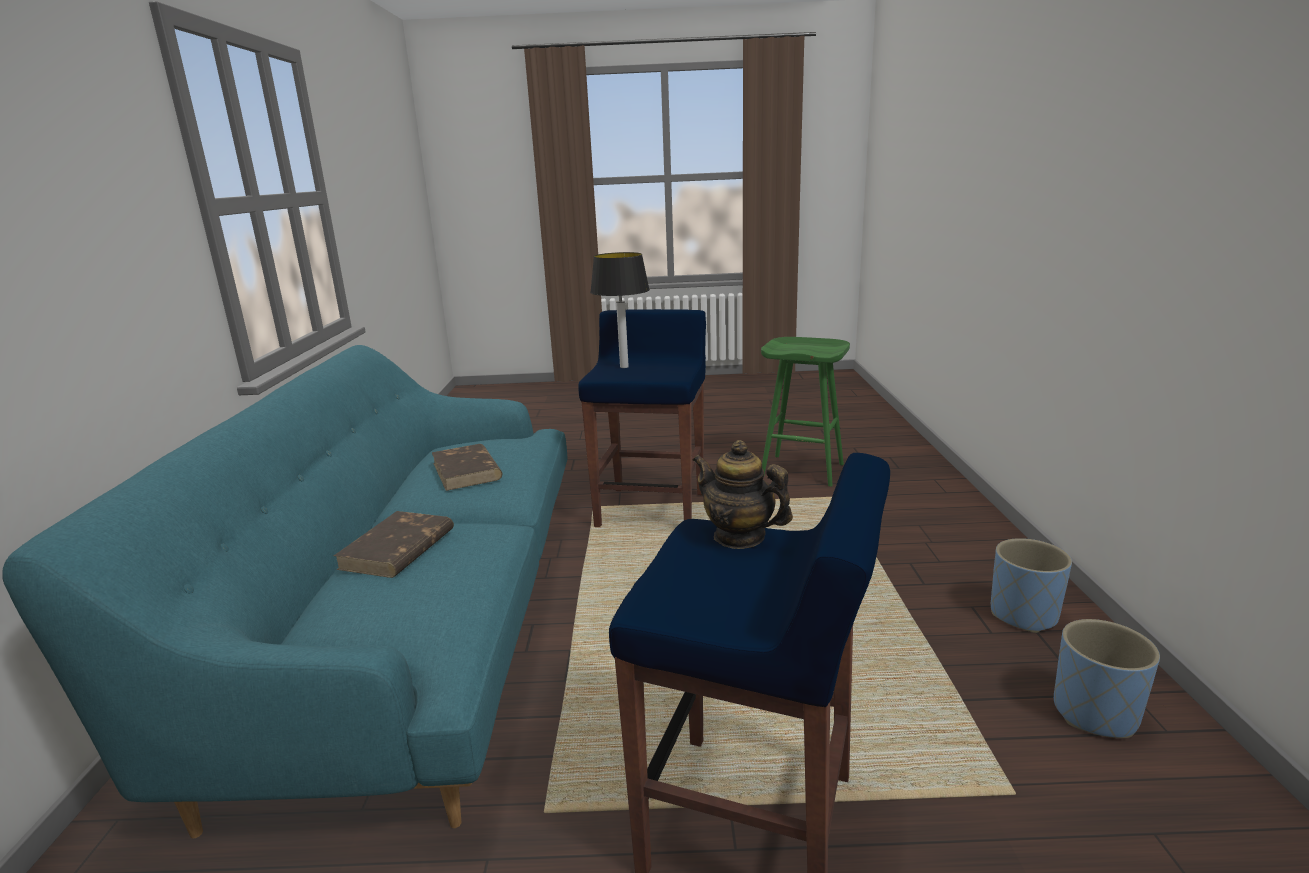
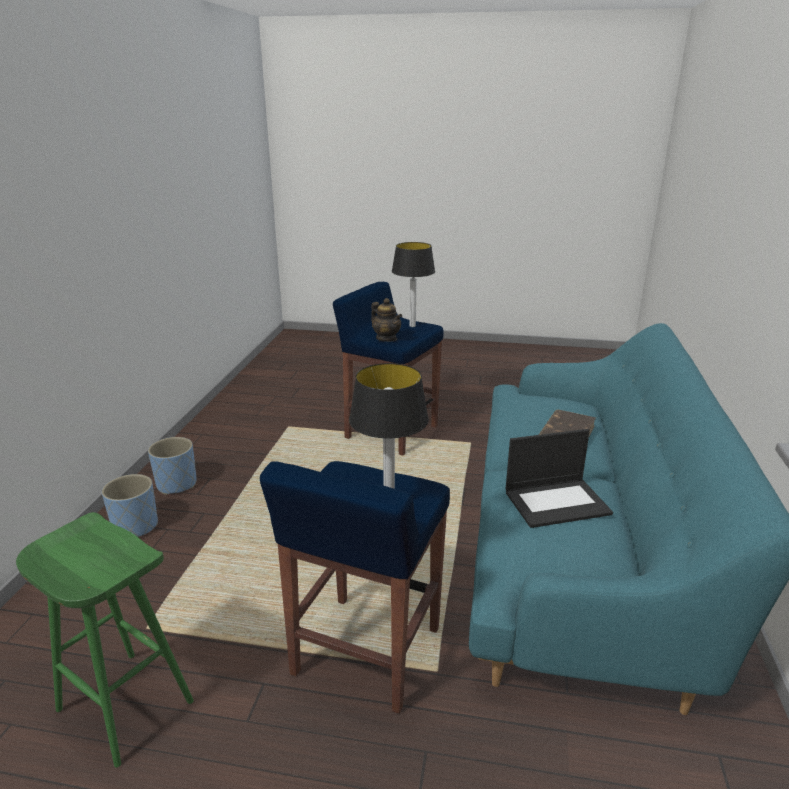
camera: 170 degrees left, 5 degrees up
brown book [432,444,502,491] -> laptop [506,429,613,528]
blue planter [1054,619,1160,738] -> blue planter moved to [102,474,158,537]
none -> table lamp [392,242,435,327]

